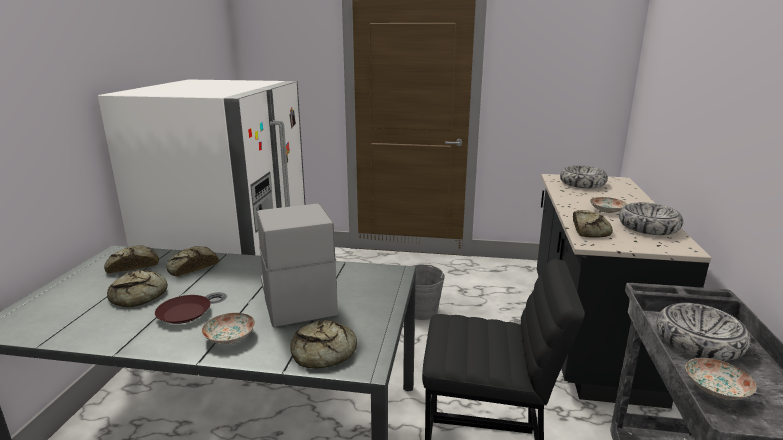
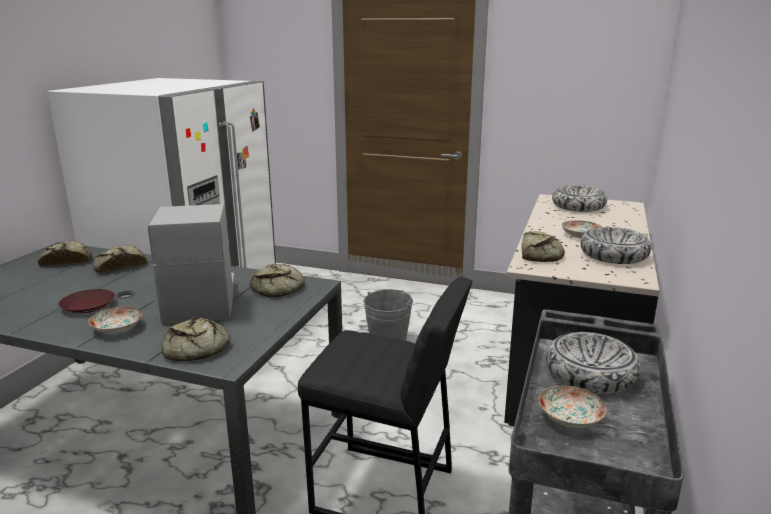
camera: 10 degrees right, 0 degrees up
bread [107,270,168,308] -> bread moved to [250,264,305,298]

